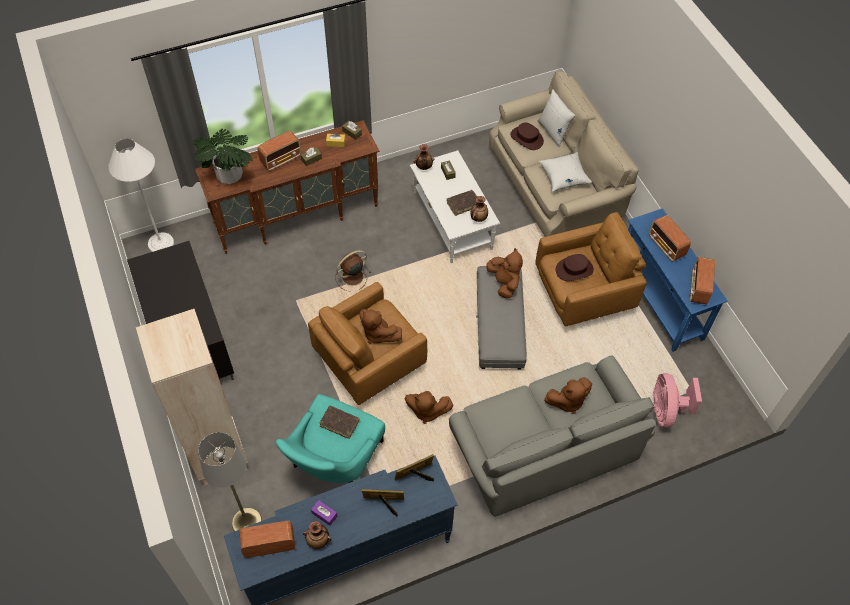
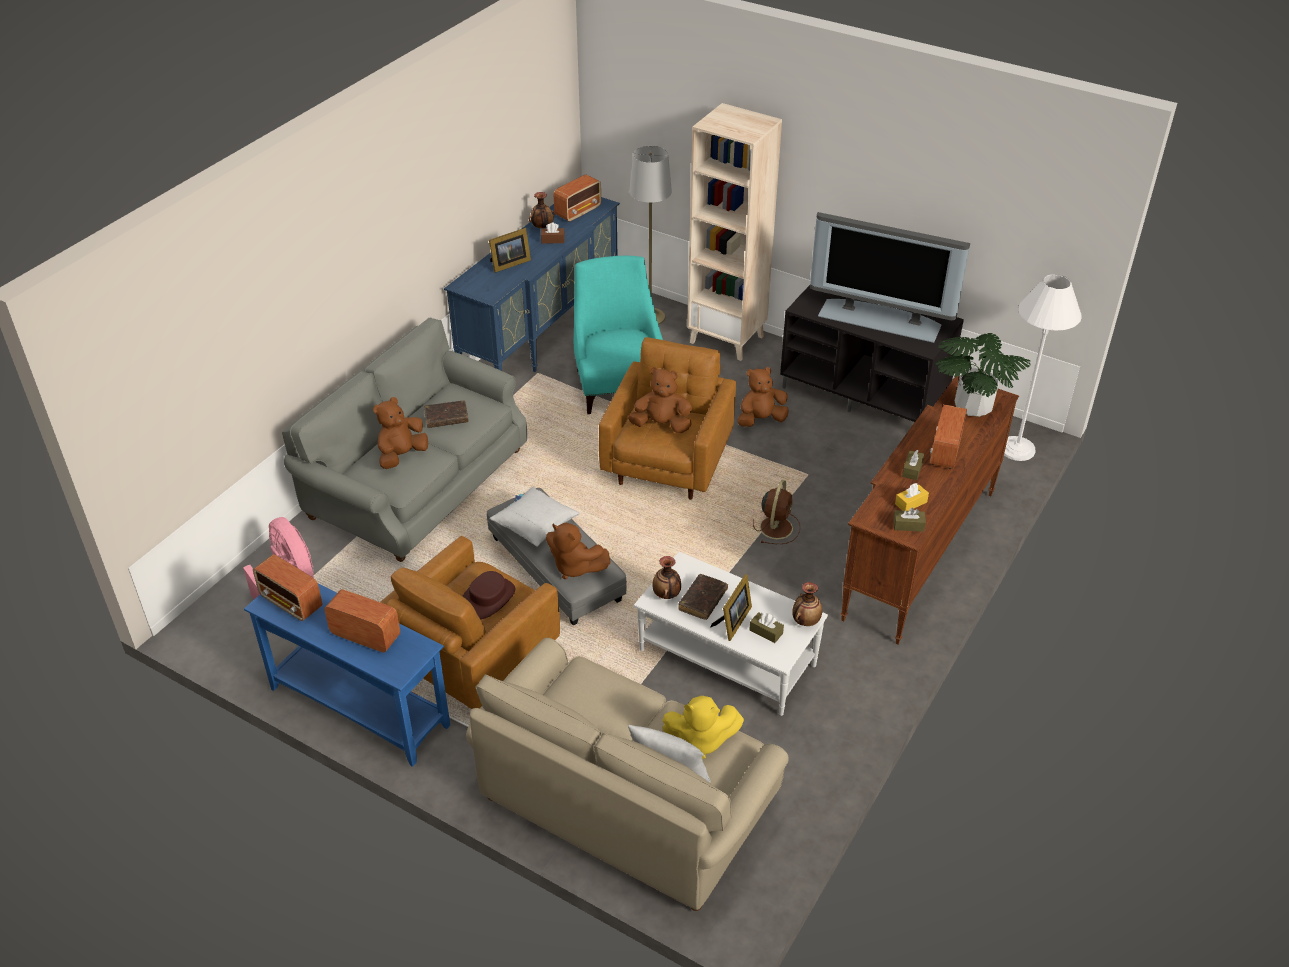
camera: 145 degrees right, 15 degrees down
purple tissue box [311,500,337,526] -> brown tissue box [541,222,565,244]
brown book [319,405,359,439] -> brown book moved to [424,401,469,428]
picture frame [395,454,434,481] -> picture frame moved to [711,574,752,641]
brown plush toy [405,391,453,424] -> brown plush toy moved to [737,367,789,427]
brown hat [510,123,544,150] -> yellow plush toy [662,696,744,759]
grey pillow [539,152,592,192] -> grey pillow moved to [489,487,580,547]
radio [690,257,715,305] -> radio turned 150 degrees clockwise [253,554,322,621]
none -> television [810,212,970,343]

